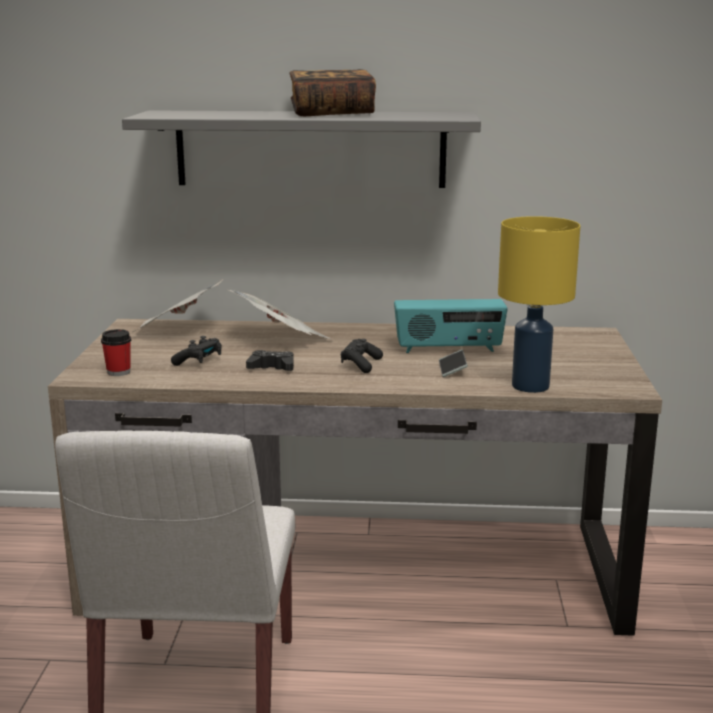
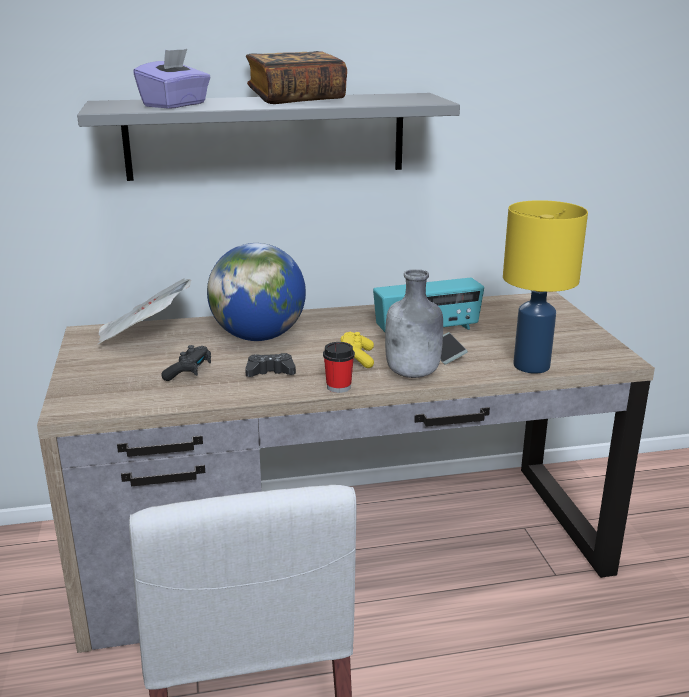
camera: 15 degrees left, 5 degrees up
cup [101,329,131,376] -> cup moved to [323,342,355,393]
newspaper [229,290,333,339] -> globe [207,243,306,341]
black game controller [341,339,383,373] -> yellow game controller [340,332,374,368]
none -> purple tissue box [133,49,210,109]
none -> grey bottle [385,269,443,378]

